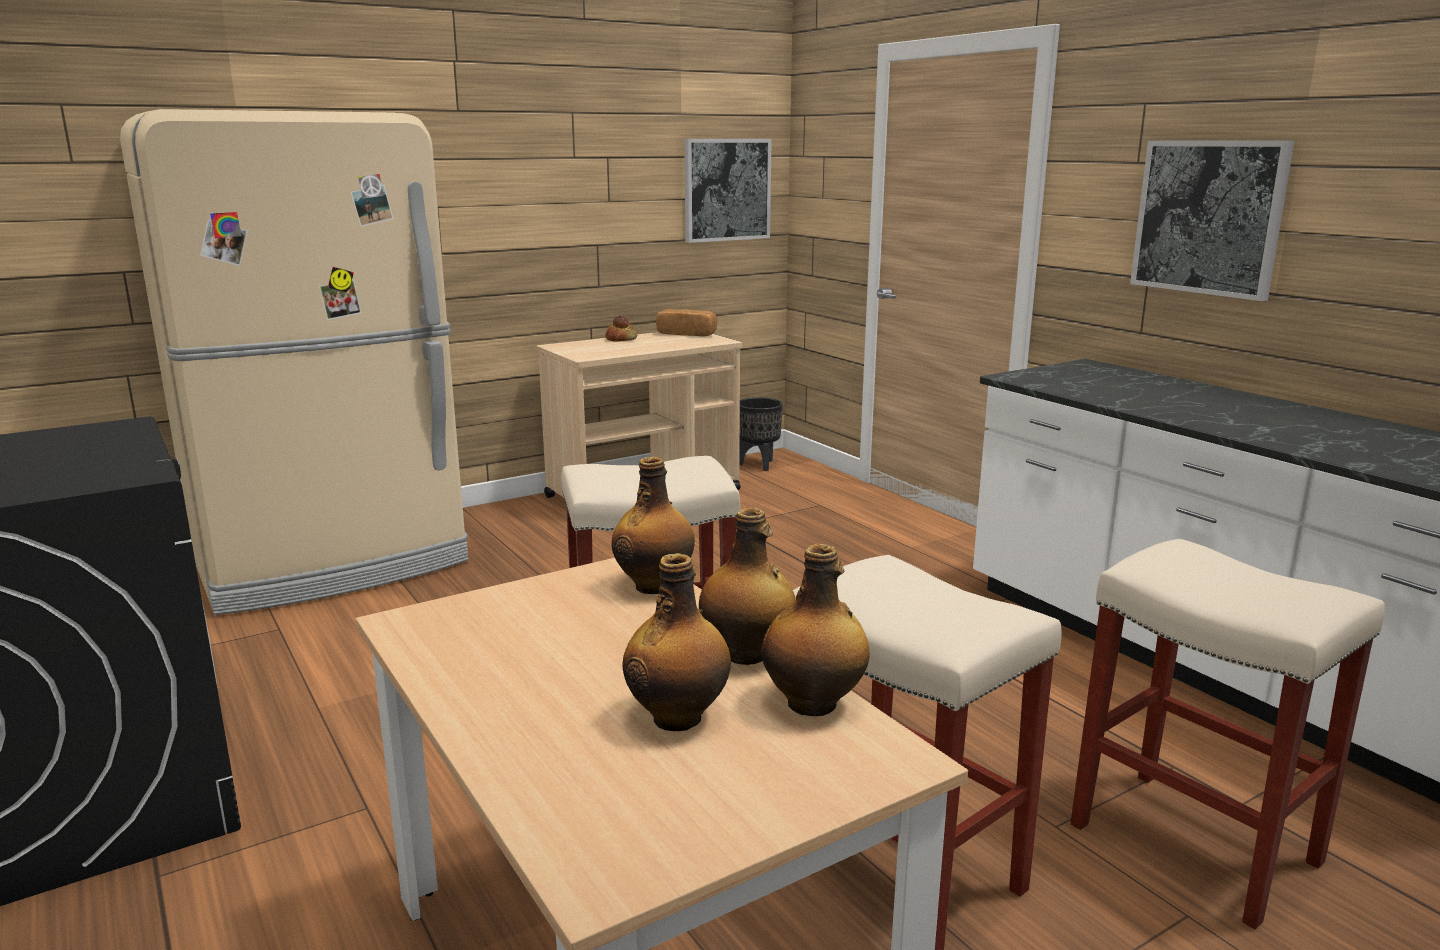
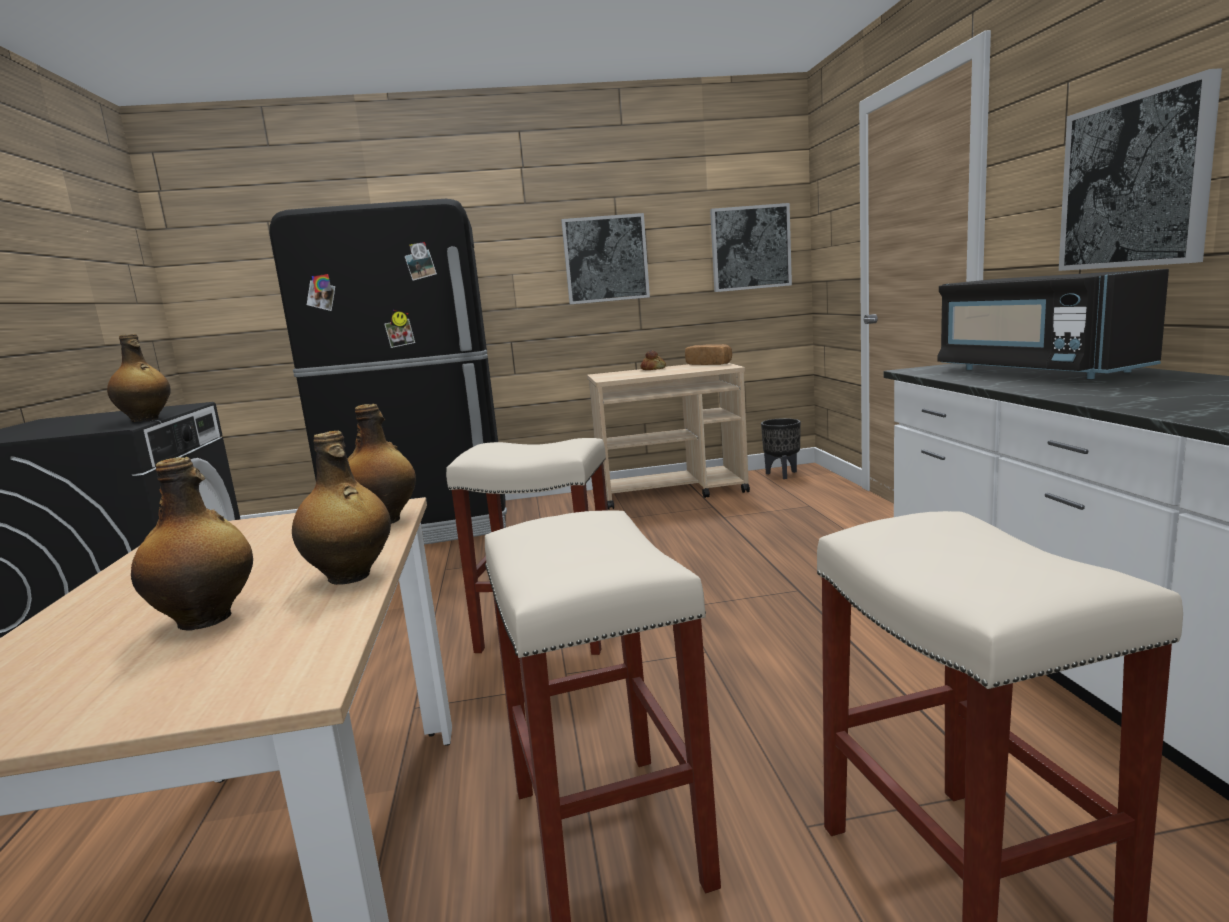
camera: 25 degrees right, 5 degrees down
beige fridge [120,109,469,615] -> black fridge [269,199,507,544]
bottle [762,544,870,716] -> bottle moved to [107,334,171,422]
none -> picture [561,213,650,304]
none -> black microwave [937,269,1169,379]

